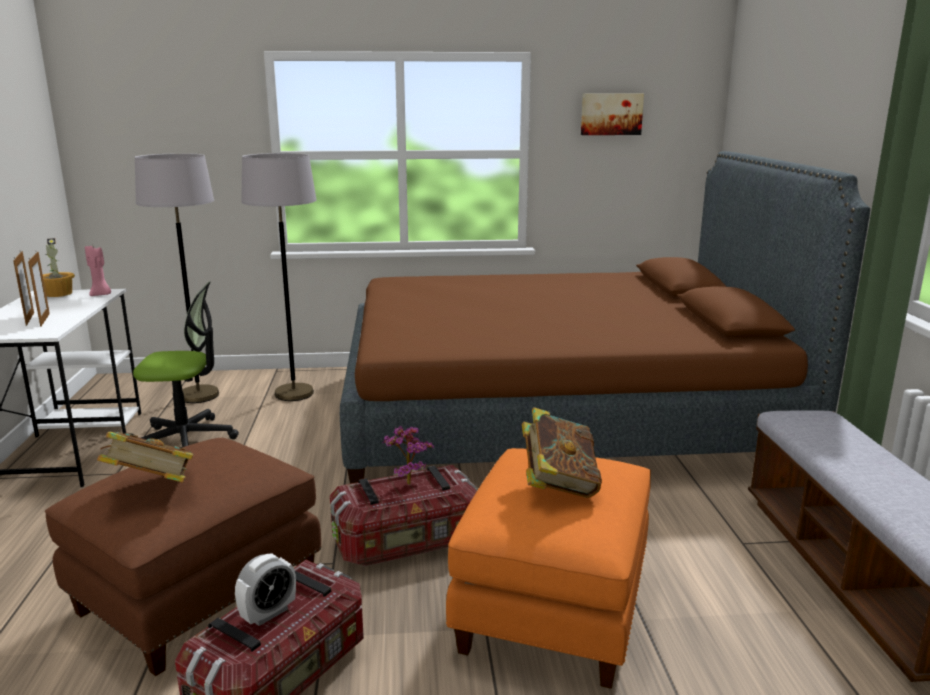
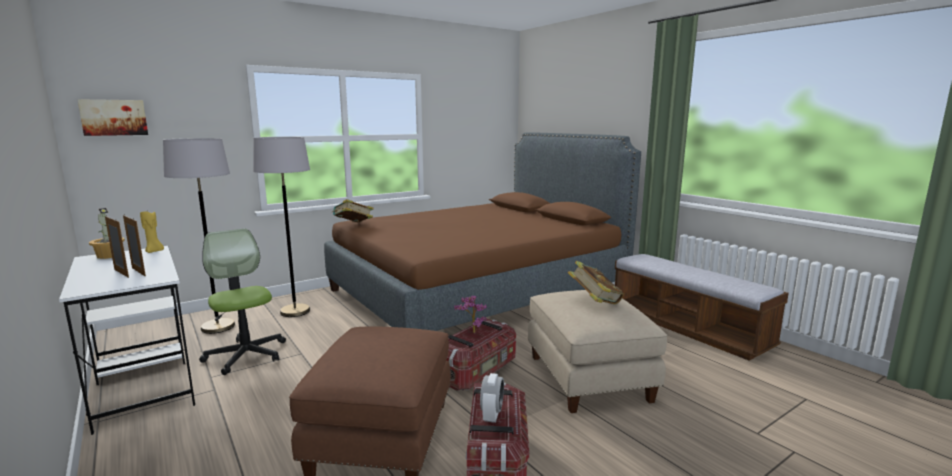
camera: 30 degrees left, 5 degrees down
pink candle [85,246,111,296] -> yellow candle [140,210,164,253]
book [97,432,193,483] -> book moved to [332,199,374,222]
office chair [133,281,239,447] -> office chair turned 90 degrees counterclockwise [199,229,286,375]
orange ottoman [446,448,651,689] -> beige ottoman [528,290,667,413]
picture [581,93,644,135] -> picture moved to [77,99,148,136]

